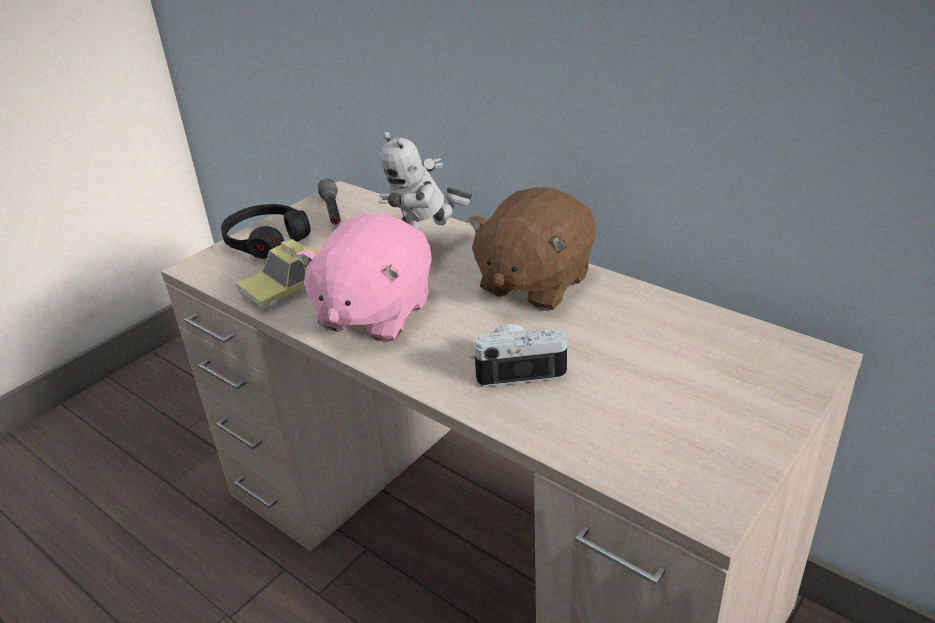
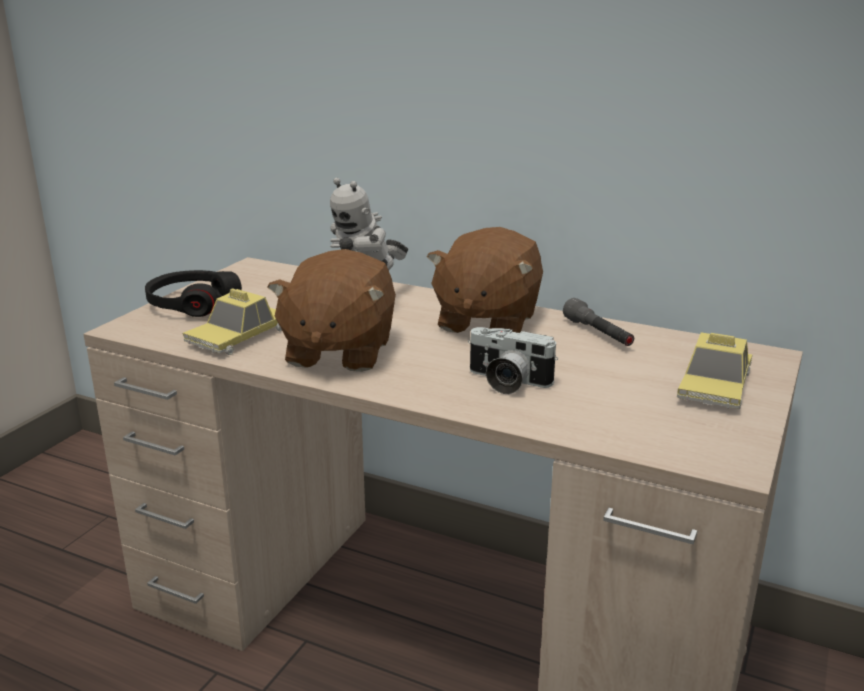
camera: 15 degrees left, 10 degrees down
pink plush toy [295,214,432,342] -> brown plush toy [267,249,396,372]
grey flashlight [318,178,341,225] -> grey flashlight moved to [563,298,634,346]
camera [471,324,571,387] -> camera turned 135 degrees counterclockwise [468,327,558,394]
none -> toy car [677,333,753,409]

